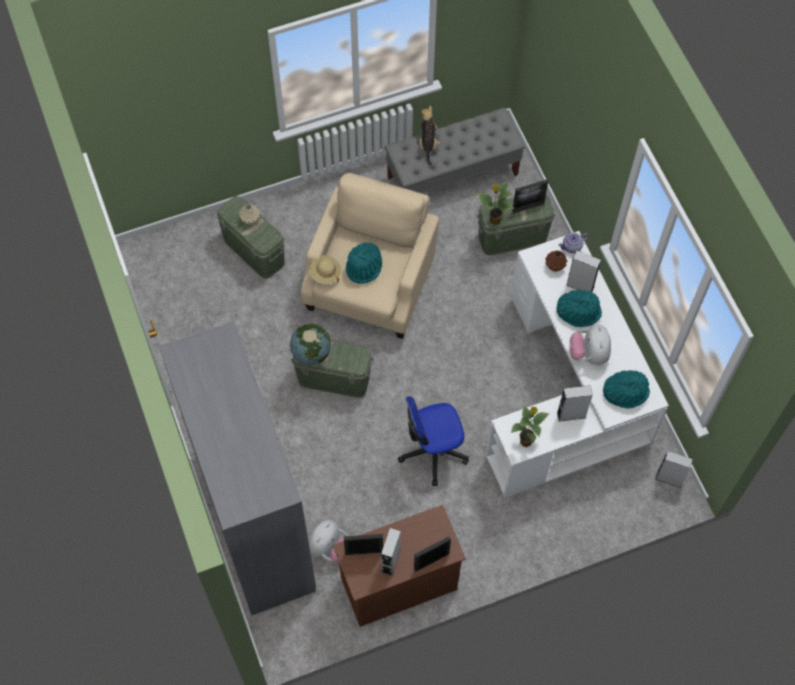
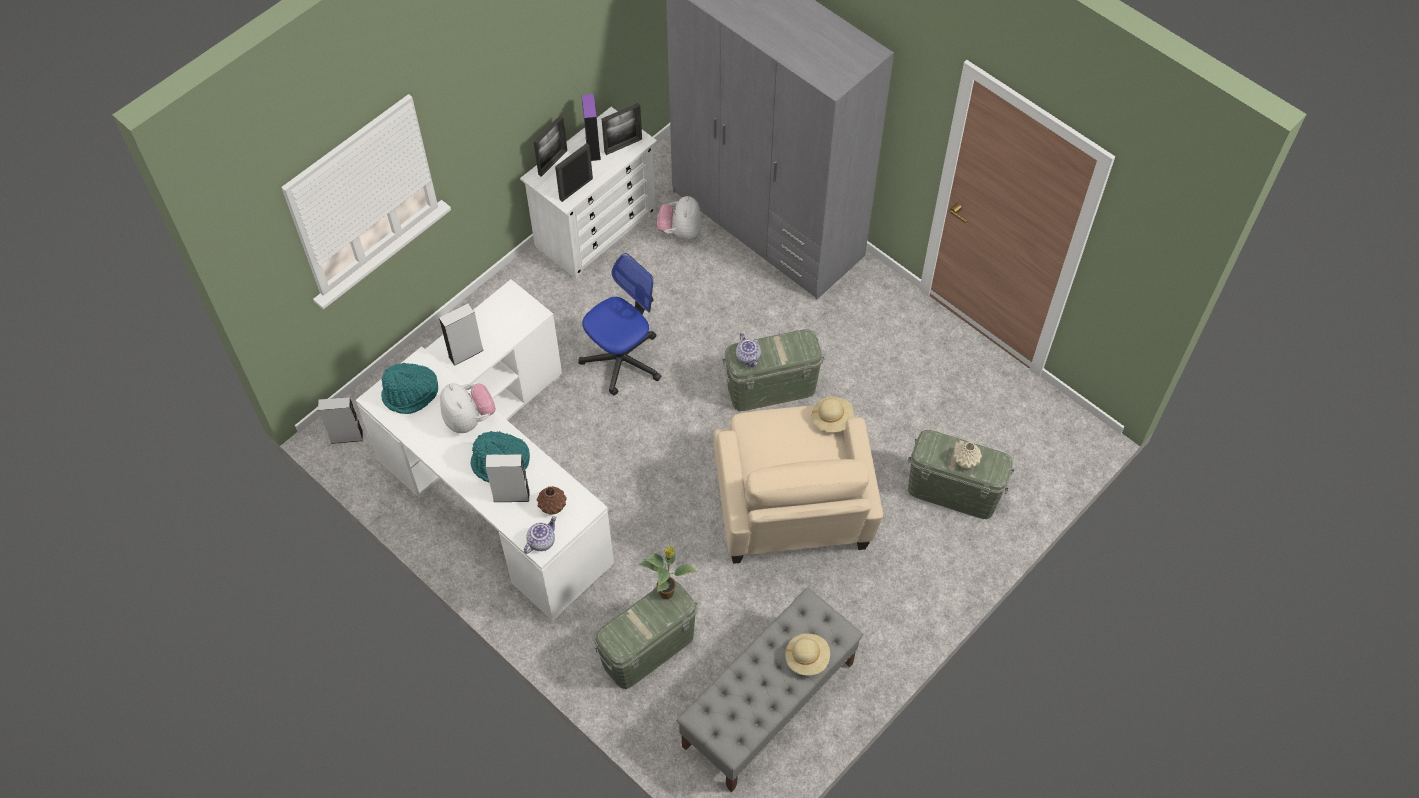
camera: 155 degrees right, 5 degrees down
globe [290,324,331,365] -> none
brown dresser [333,505,466,627] -> white dresser [520,107,657,279]
turquoise hat [346,242,382,284] -> none
grey speaker [381,528,401,576] -> purple speaker [582,94,601,161]
plush toy [419,106,441,165] -> beige hat [785,634,830,675]
potted plant [511,406,550,447] -> none
picture frame [512,180,548,213] -> picture frame moved to [555,143,593,202]
none -> teapot [736,333,761,367]

